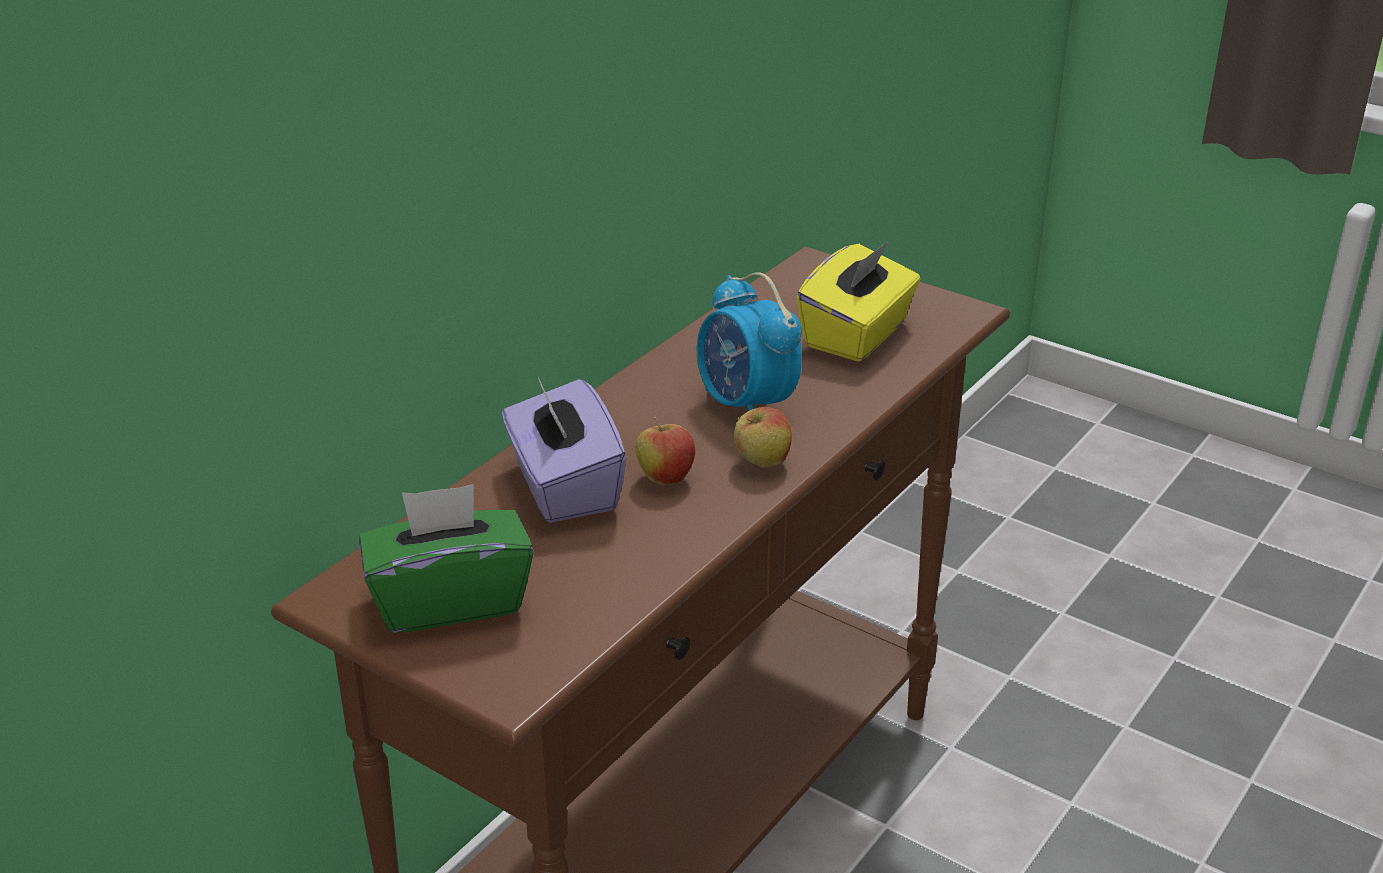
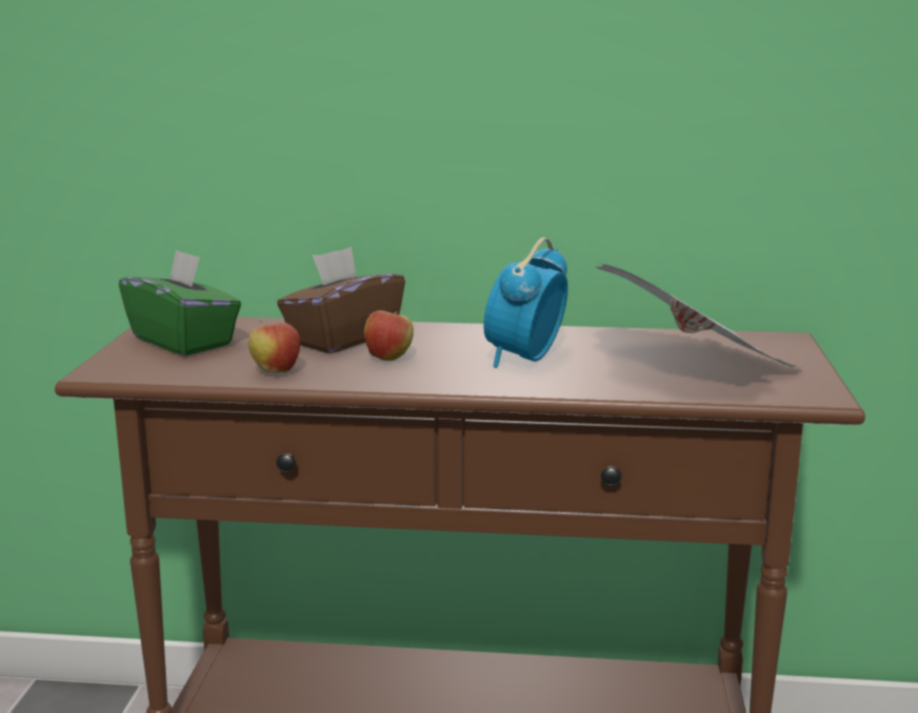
camera: 60 degrees right, 15 degrees down
purple tissue box [502,377,626,523] -> brown tissue box [277,247,405,354]
apple [734,407,792,468] -> apple moved to [248,319,300,373]
yellow tissue box [797,241,921,362] -> newspaper [596,263,799,367]

